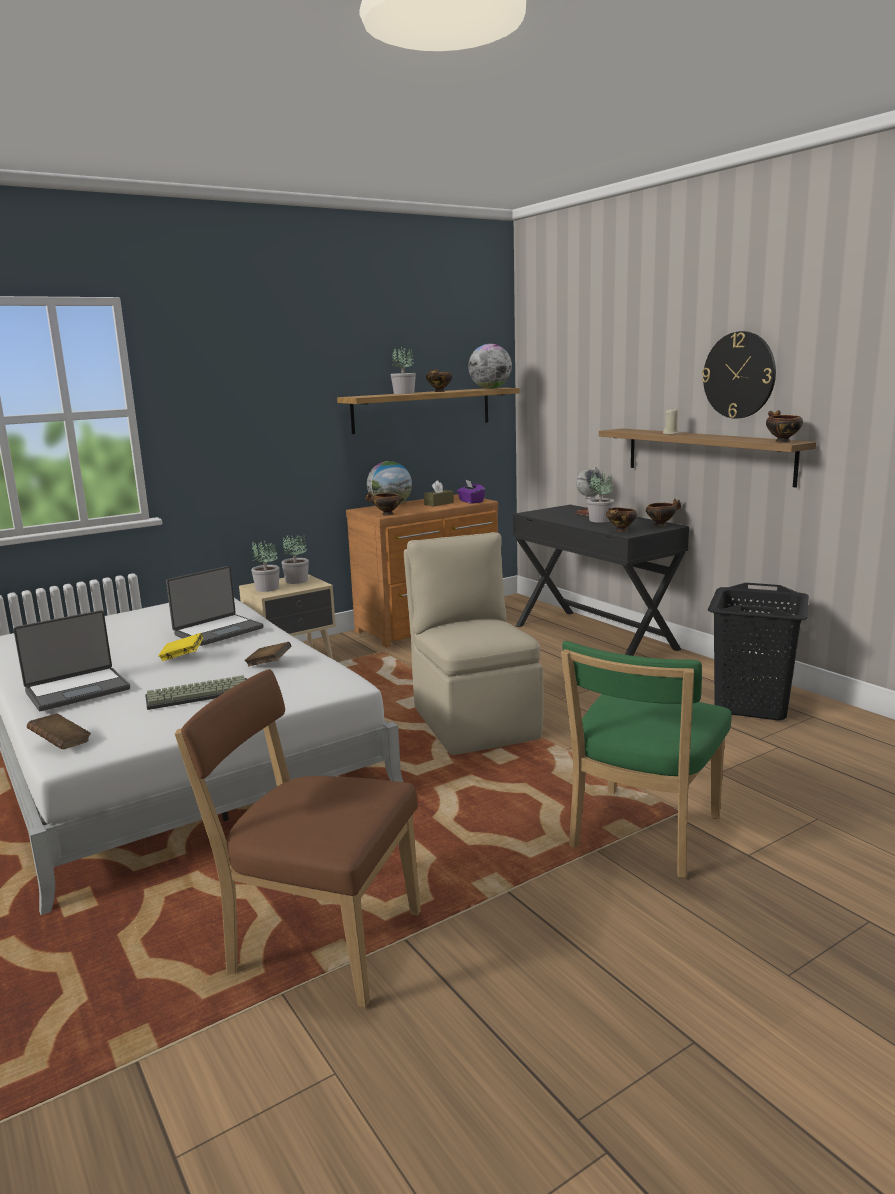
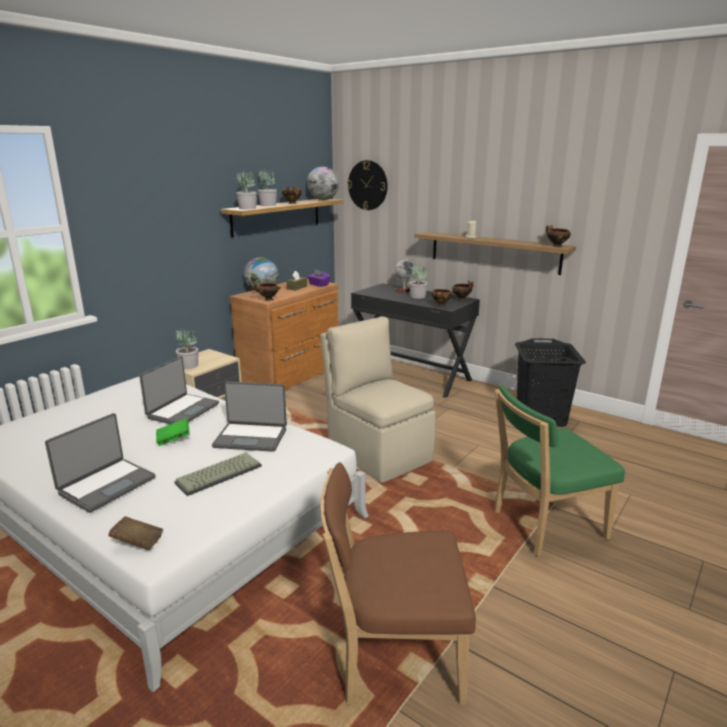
camera: 20 degrees left, 5 degrees up
yellow book [158,633,203,661] -> green book [156,418,190,446]
brown book [245,642,291,666] -> laptop [212,381,287,452]
potted plant [281,535,309,584] -> potted plant moved to [236,170,257,209]
green chair [561,641,731,878] -> green chair turned 60 degrees clockwise [494,384,625,557]
wall clock [702,331,776,419] -> wall clock moved to [347,160,388,210]

